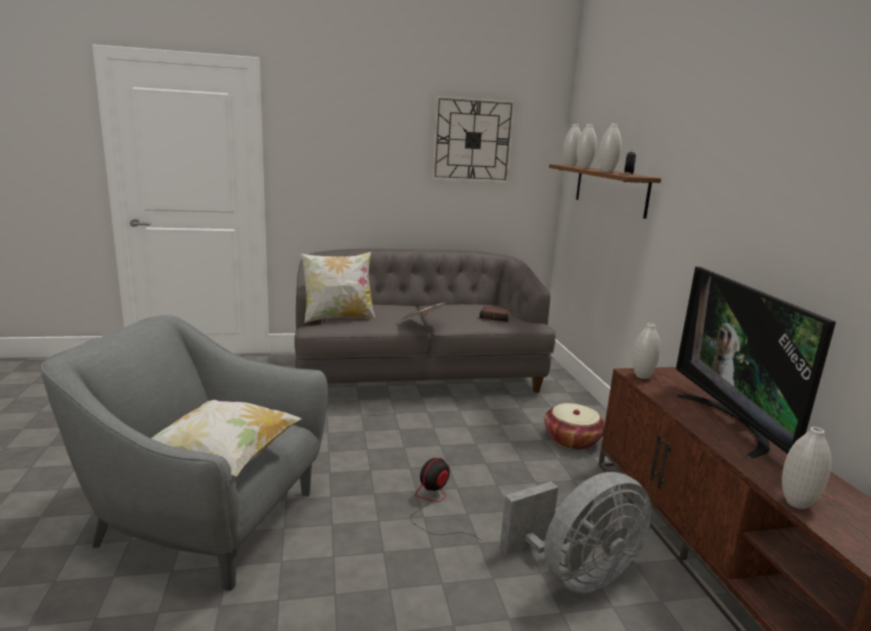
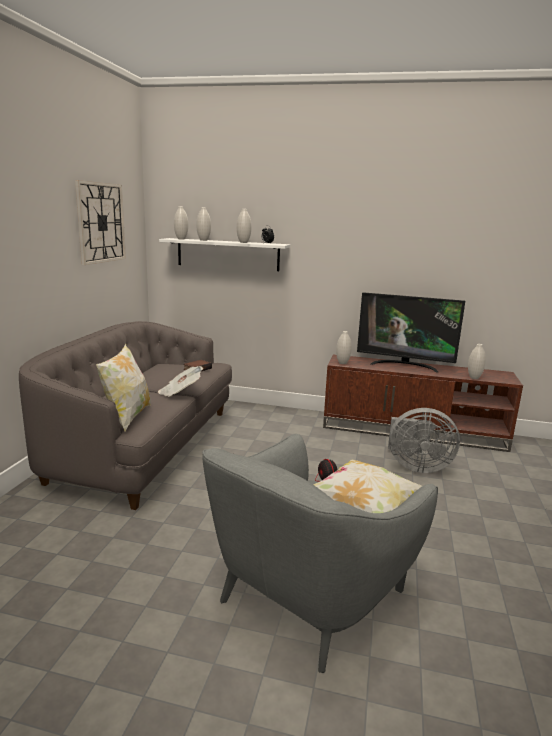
camera: 65 degrees left, 0 degrees up
grey fan [500,472,652,594] -> grey fan turned 105 degrees clockwise [388,408,460,473]
basket [544,403,605,450] -> none
brown shelf [549,164,661,219] -> white shelf [159,238,290,271]

